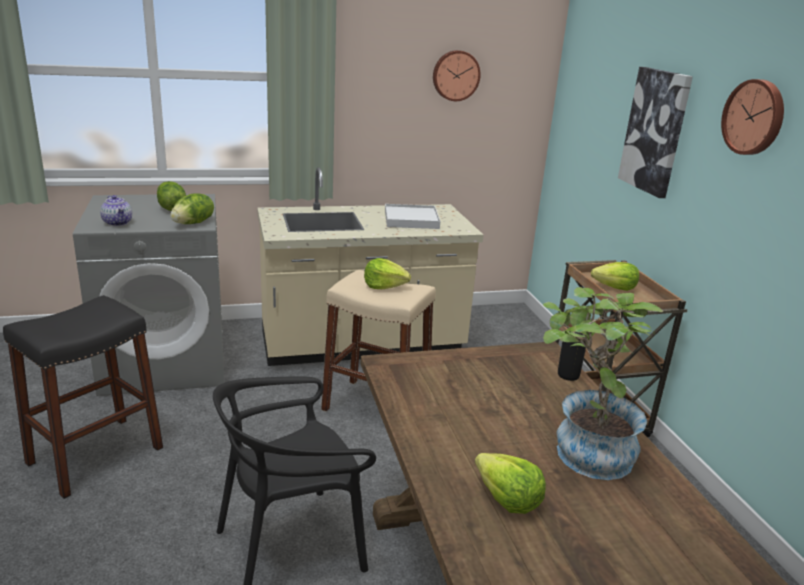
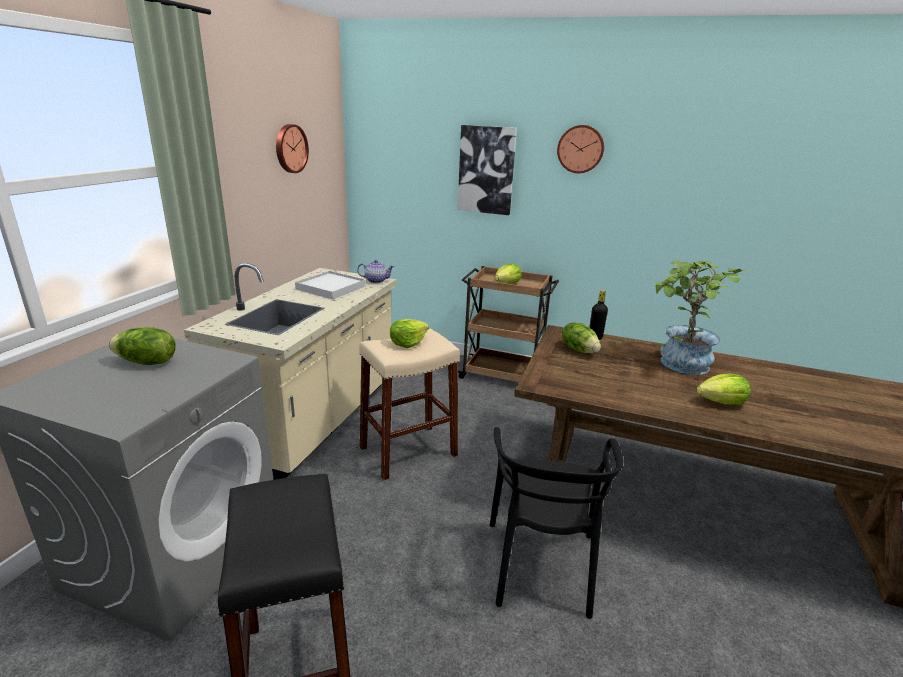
camera: 55 degrees left, 0 degrees up
teapot [100,195,132,226] -> teapot moved to [357,260,394,283]
lettuce [170,193,214,224] -> lettuce moved to [562,322,601,353]

